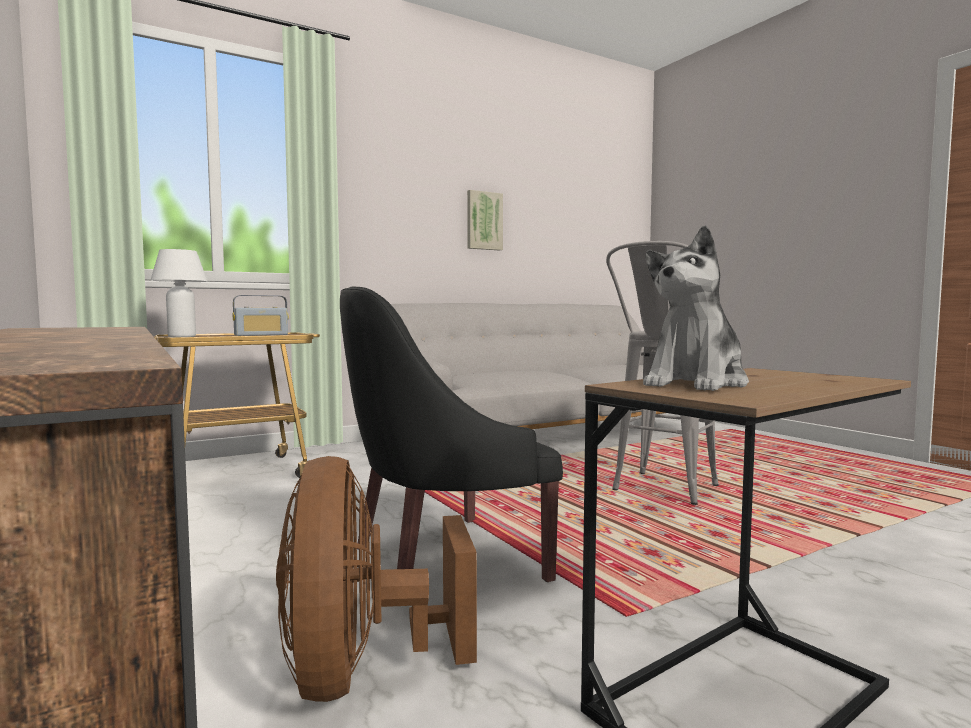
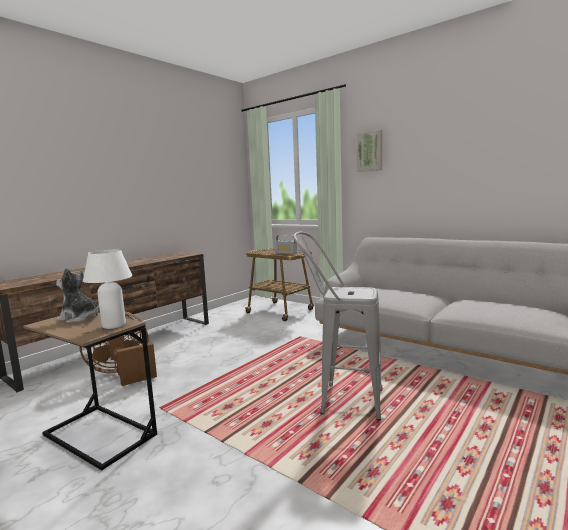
camera: 70 degrees right, 5 degrees up
white table lamp [151,249,208,337] -> white table lamp moved to [83,250,132,329]
black armchair [340,286,563,582] -> none
picture [467,190,503,250] -> picture moved to [357,130,382,172]

